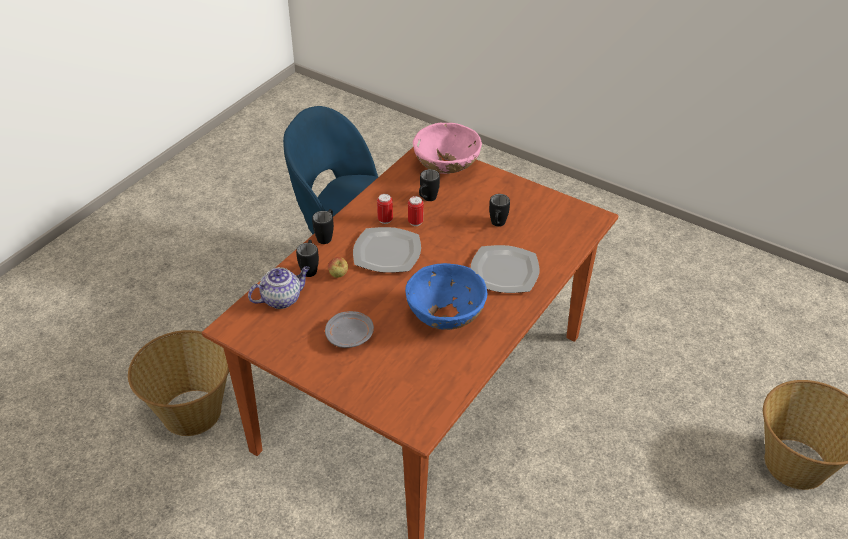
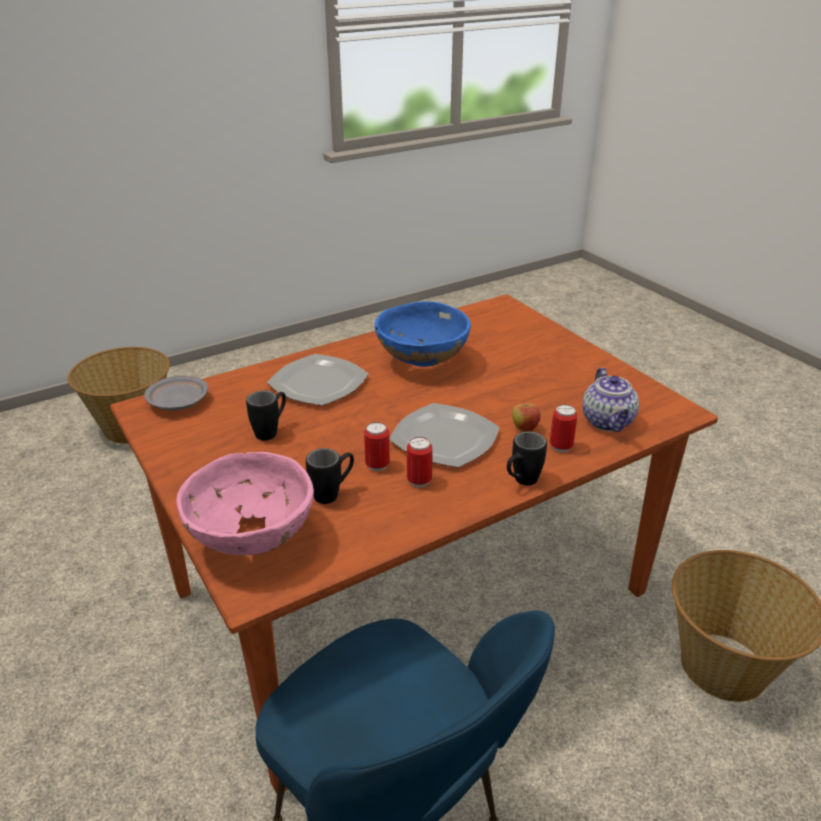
camera: 155 degrees left, 10 degrees down
teapot [248,266,310,309] -> teapot turned 90 degrees counterclockwise [582,368,639,432]
black mug [296,240,319,277] -> can [550,404,578,452]
grey plate [325,311,374,348] -> grey plate moved to [144,376,208,410]

